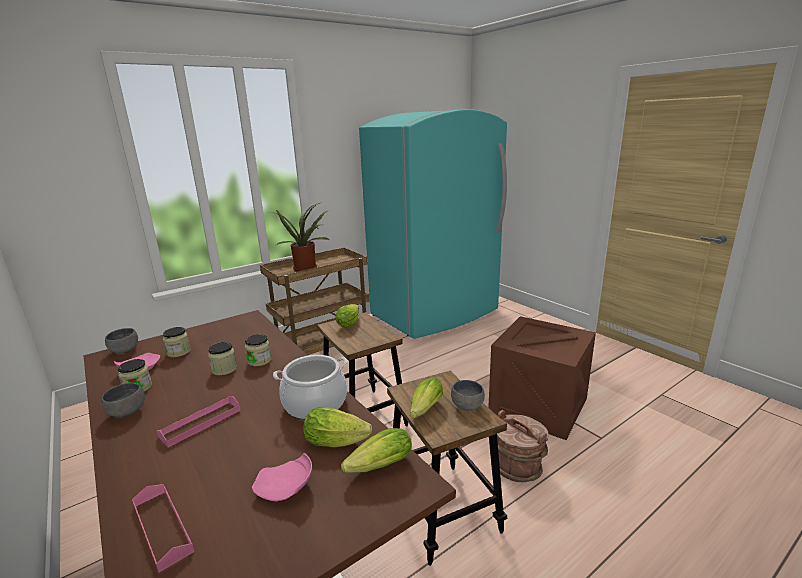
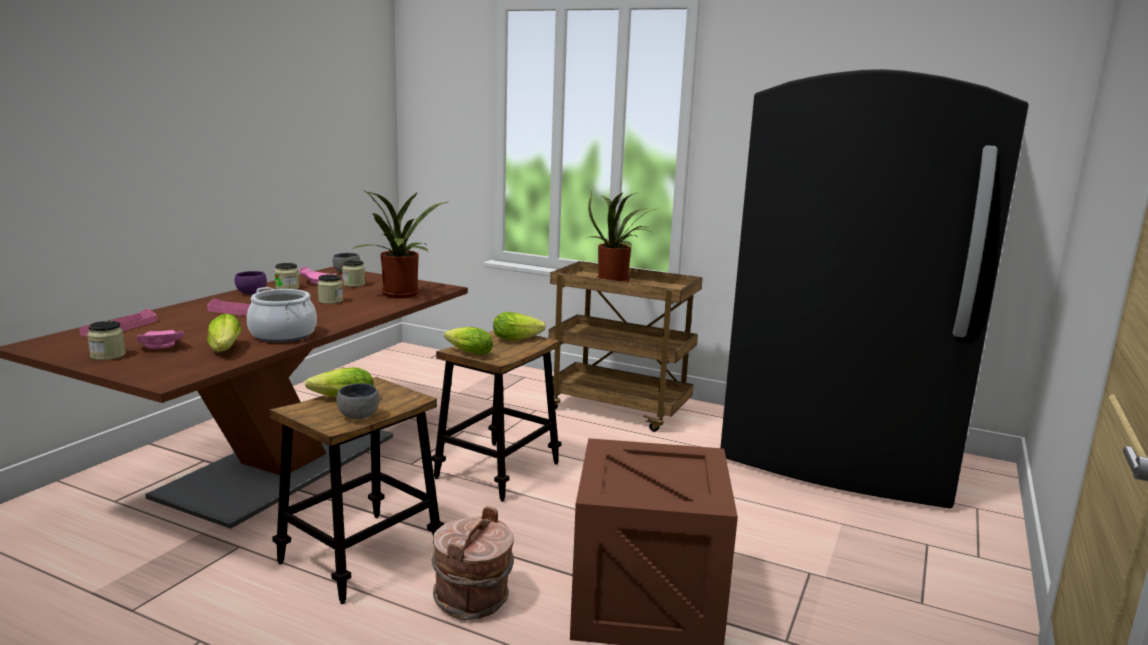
camera: 60 degrees right, 5 degrees down
grey bowl [102,383,145,417] -> purple bowl [235,271,267,295]
jar [245,334,272,366] -> jar moved to [87,321,126,360]
lettuce [341,428,412,473] -> lettuce moved to [444,327,493,355]
turquoise fridge [359,109,507,339] -> black fridge [720,69,1029,508]
none -> potted plant [350,189,448,298]

